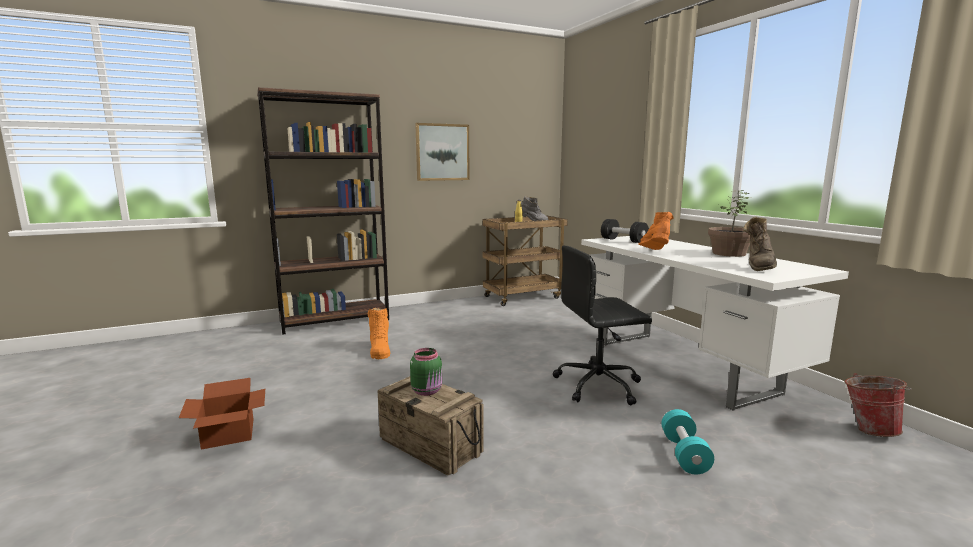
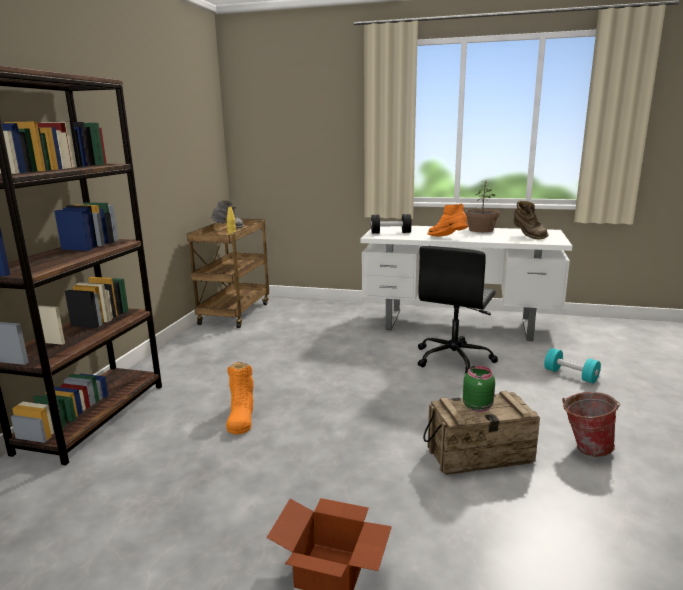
camera: 50 degrees left, 5 degrees up
orange boot [368,308,391,359] -> orange boot turned 60 degrees clockwise [226,362,254,435]
picture [415,123,470,181] -> none
bucket [845,373,911,437] -> bucket moved to [562,392,620,457]

